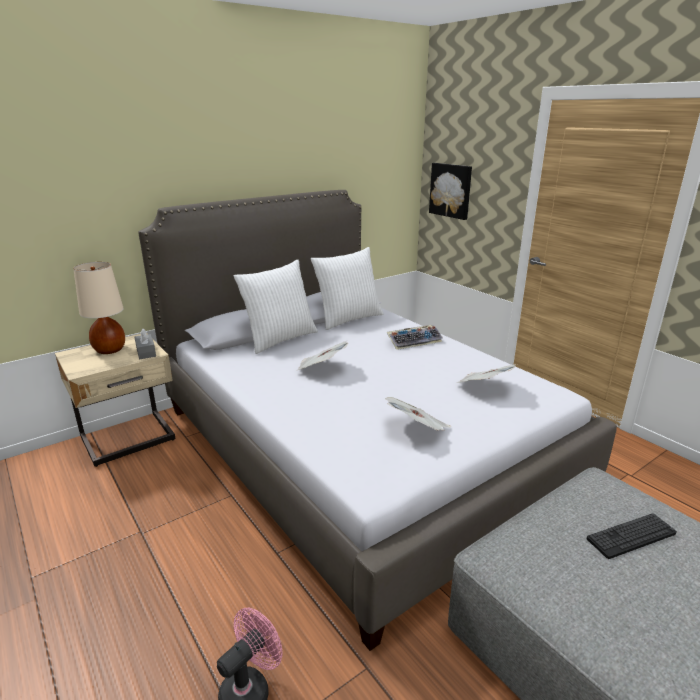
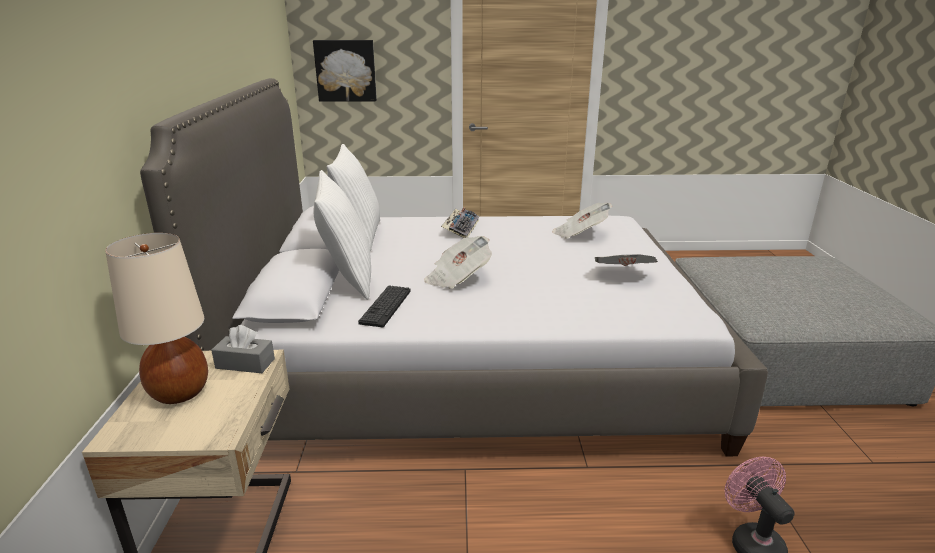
camera: 55 degrees left, 0 degrees up
keyboard [587,513,677,559] -> keyboard moved to [358,286,411,327]

